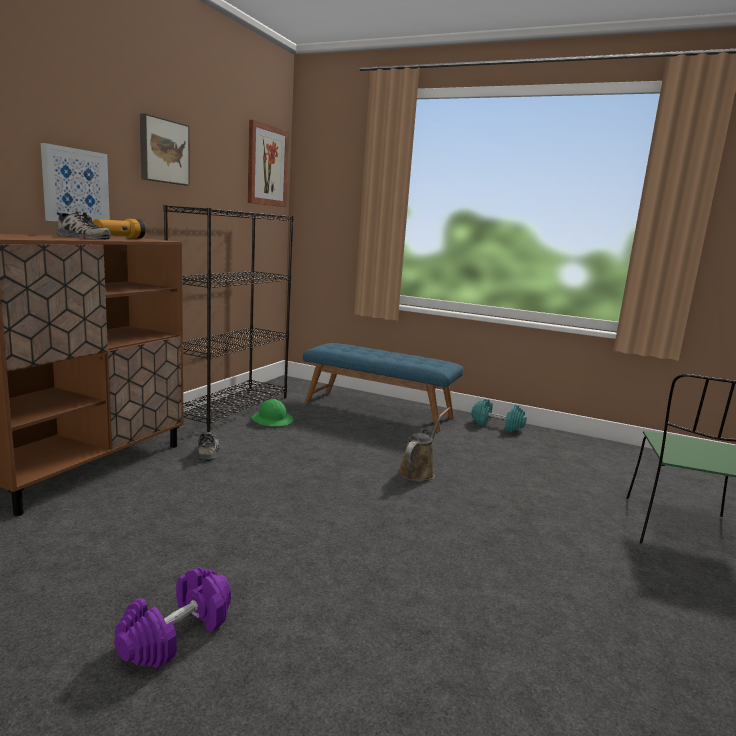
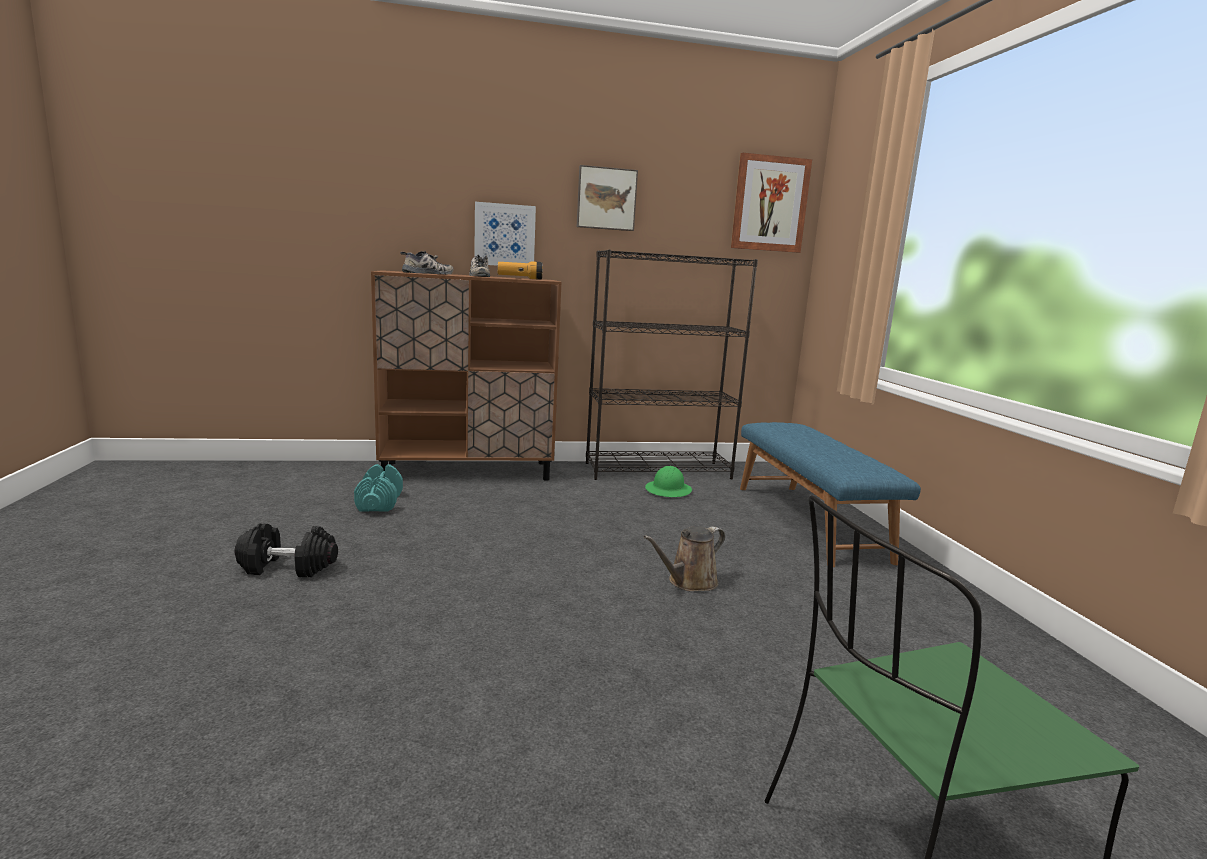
camera: 55 degrees right, 0 degrees up
purple dumbbell [114,567,231,669] -> black dumbbell [234,523,338,577]
shoe [198,432,220,461] -> shoe moved to [400,251,453,275]
brown watering can [398,416,442,482] -> brown watering can turned 150 degrees clockwise [644,526,725,591]
turquoise dumbbell [471,399,527,432] -> turquoise dumbbell moved to [354,464,403,512]

